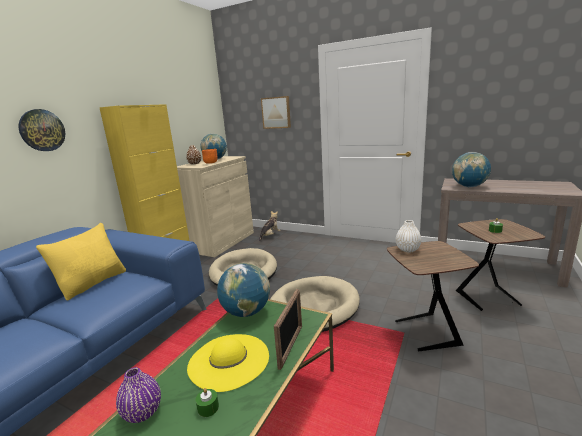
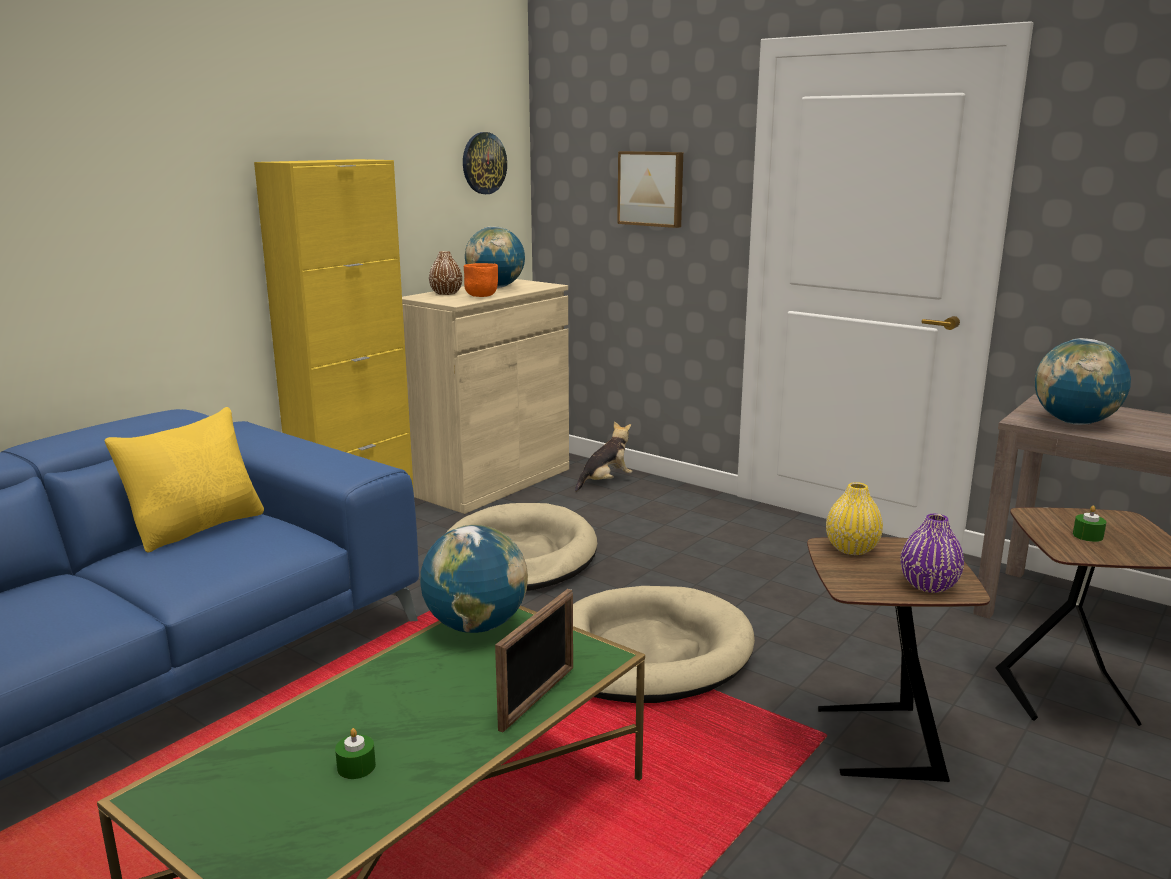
camera: 10 degrees right, 0 degrees up
wall clock [18,109,65,151] -> wall clock moved to [463,132,507,194]
purple vase [116,367,161,423] -> purple vase moved to [901,514,964,593]
yellow hat [187,334,269,392] -> none
white vase [396,220,421,253] -> yellow vase [826,482,883,555]

